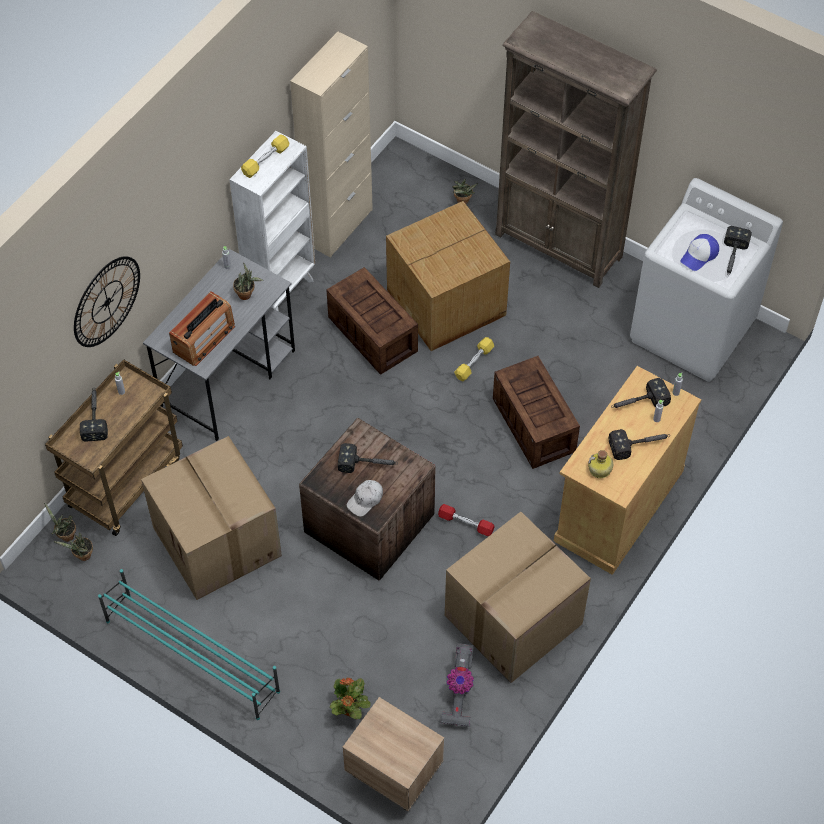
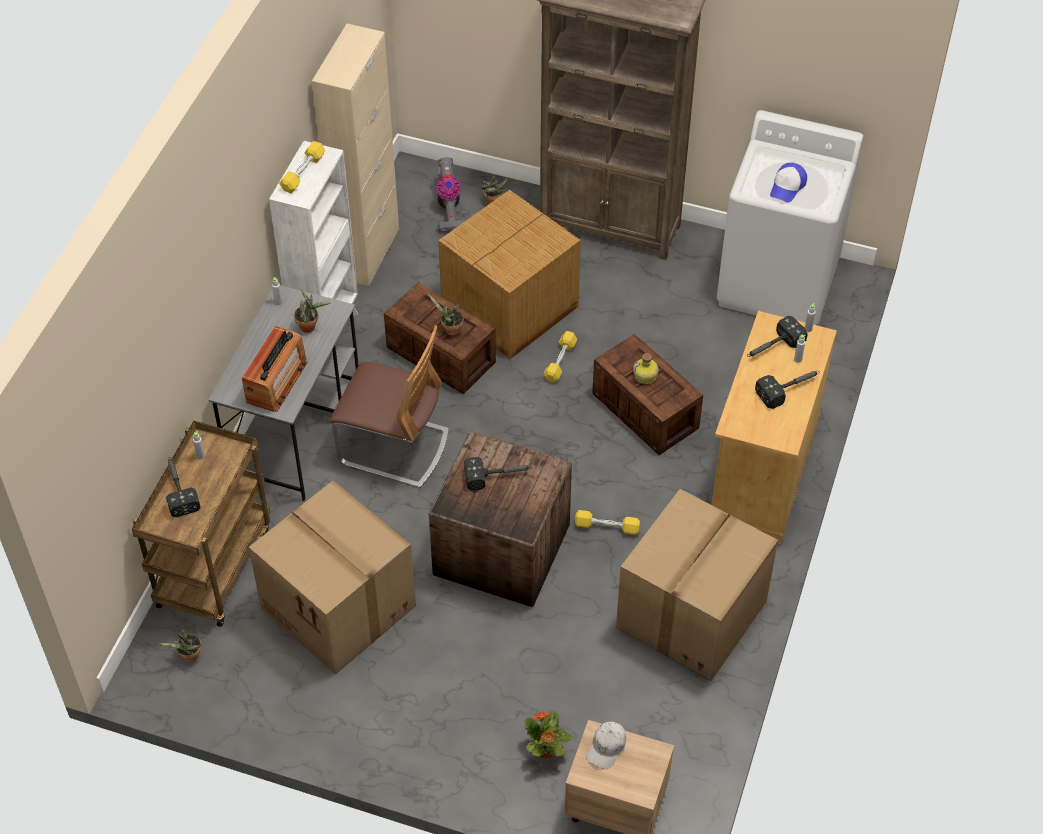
camera: 15 degrees left, 5 degrees down
potted plant [44,502,76,542] -> potted plant moved to [428,294,464,336]
wall clock [74,256,140,347] -> none
turquoise shoe rack [98,569,280,720] -> none
white cap [347,480,383,517] -> white cap moved to [586,722,626,769]
red dumbbell [438,504,495,536] -> yellow dumbbell [575,510,640,535]
vacuum cleaner [440,643,474,727] -> vacuum cleaner moved to [436,157,465,232]
bottle [588,450,613,478] -> bottle moved to [633,353,659,384]
hammer [724,226,752,275] -> none
none -> chair [330,325,449,488]

